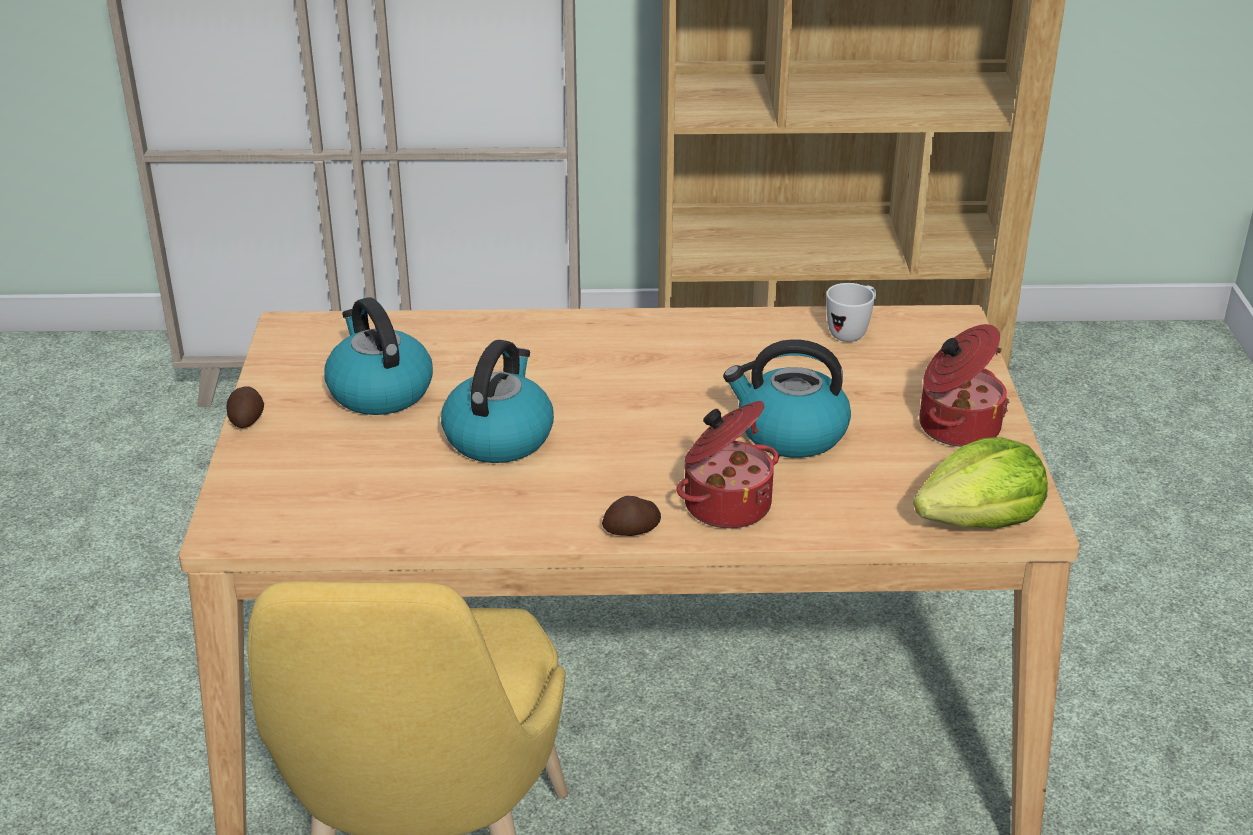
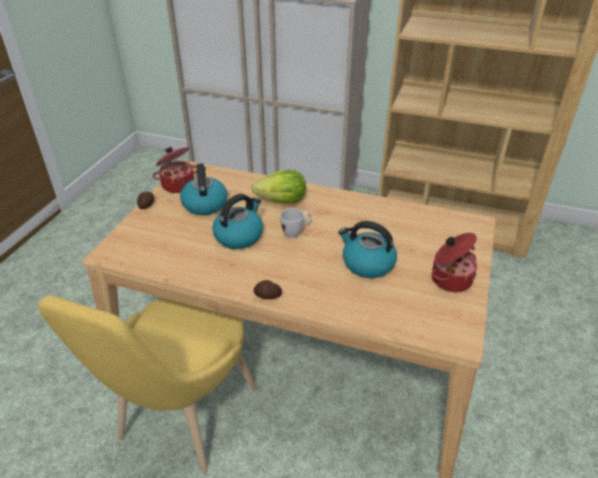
camera: 20 degrees right, 5 degrees up
cooking pot [676,401,779,528] -> cooking pot moved to [152,147,197,193]
white mug [826,283,876,342] -> white mug moved to [280,208,311,238]
lettuce [913,437,1048,529] -> lettuce moved to [251,170,306,203]

